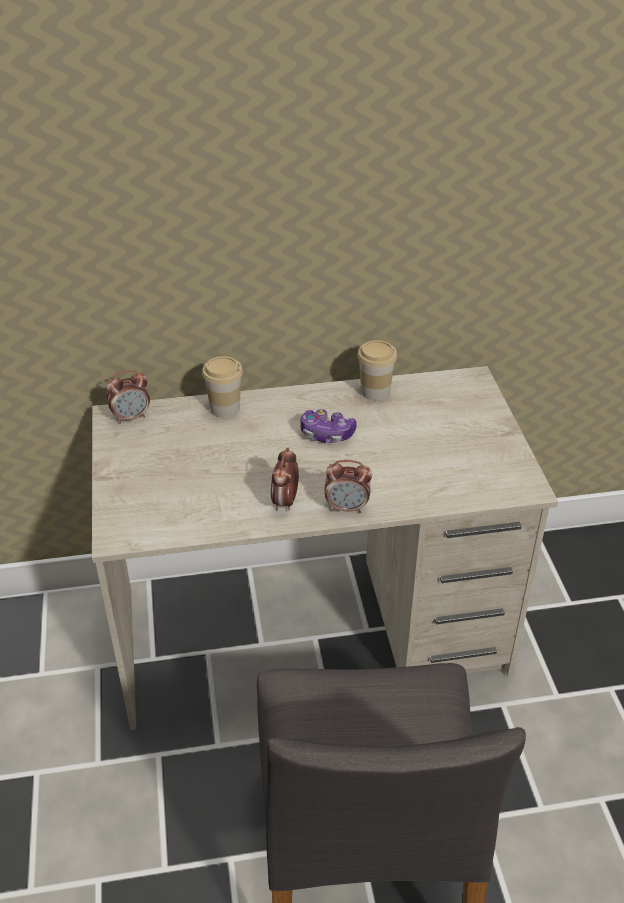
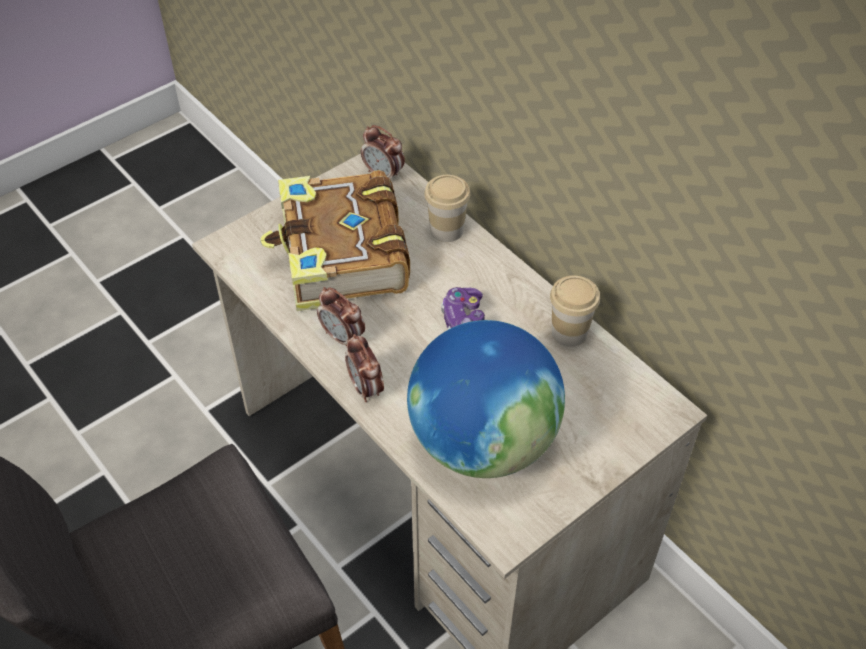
camera: 60 degrees right, 10 degrees up
alarm clock [271,447,299,510] -> alarm clock turned 120 degrees counterclockwise [317,287,365,346]
none -> book [260,170,410,311]
none -> globe [407,320,565,478]

